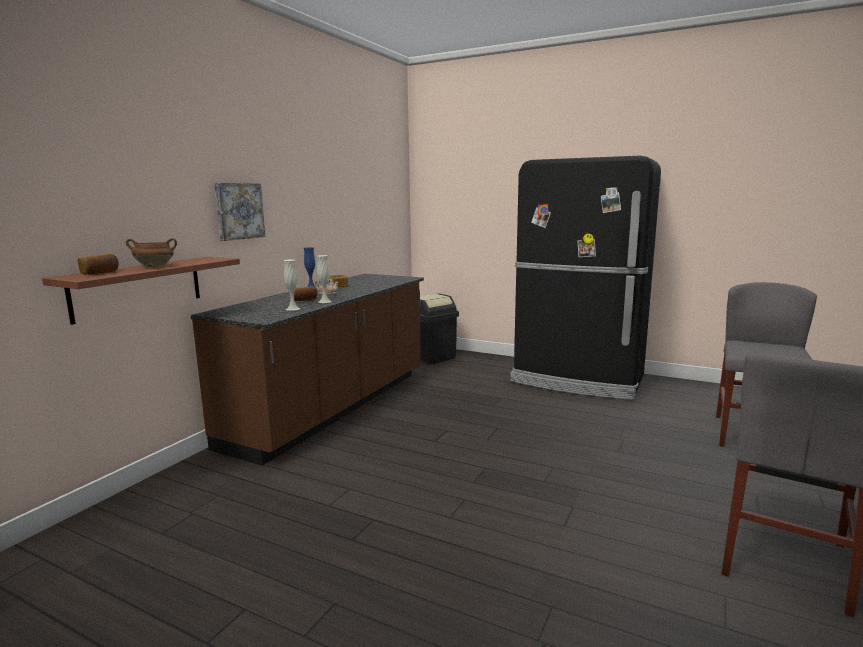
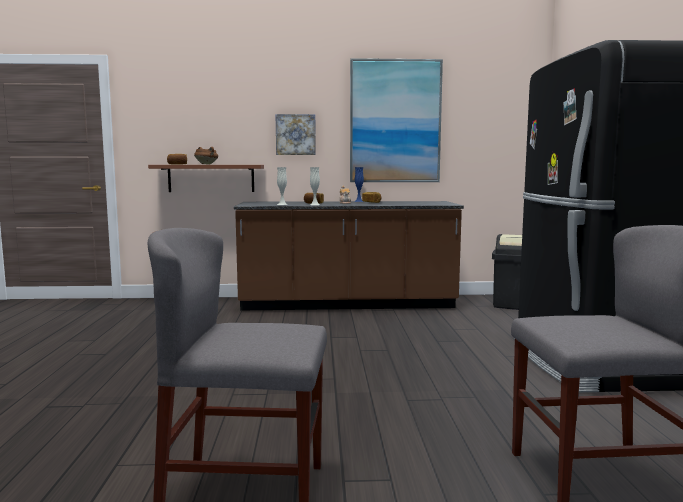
camera: 60 degrees right, 5 degrees down
none -> picture [350,58,443,182]

